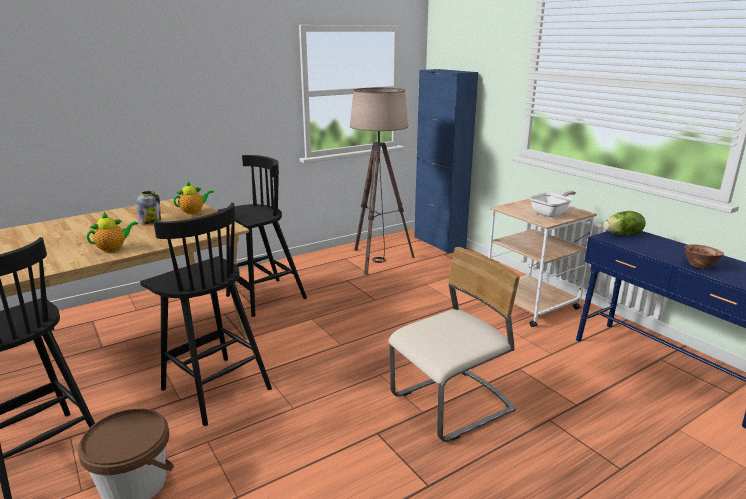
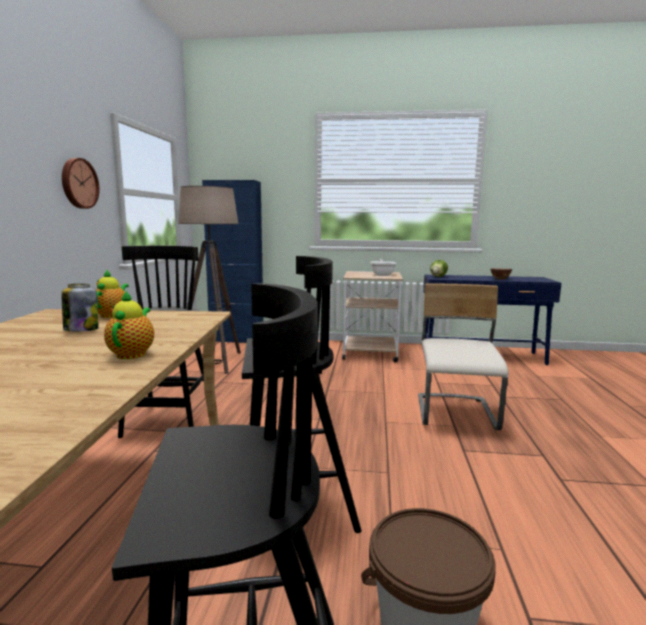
camera: 50 degrees left, 10 degrees down
none -> wall clock [62,158,99,209]

